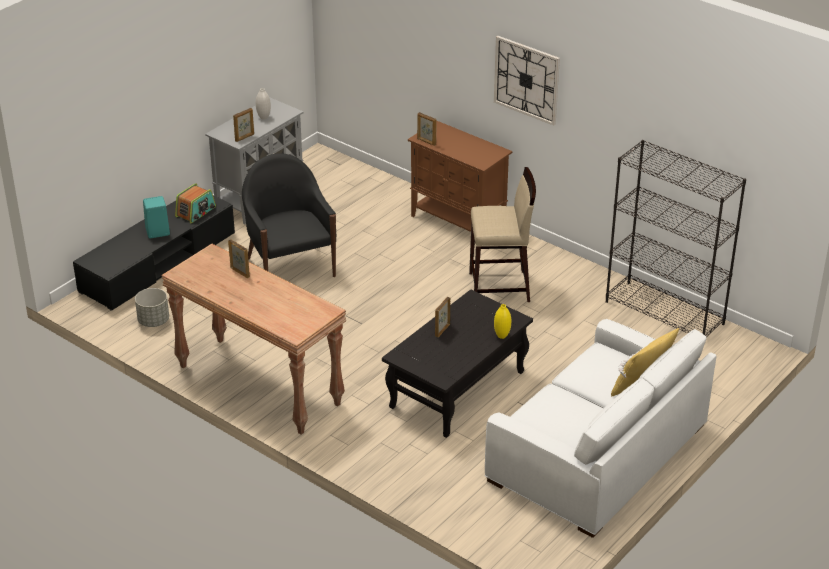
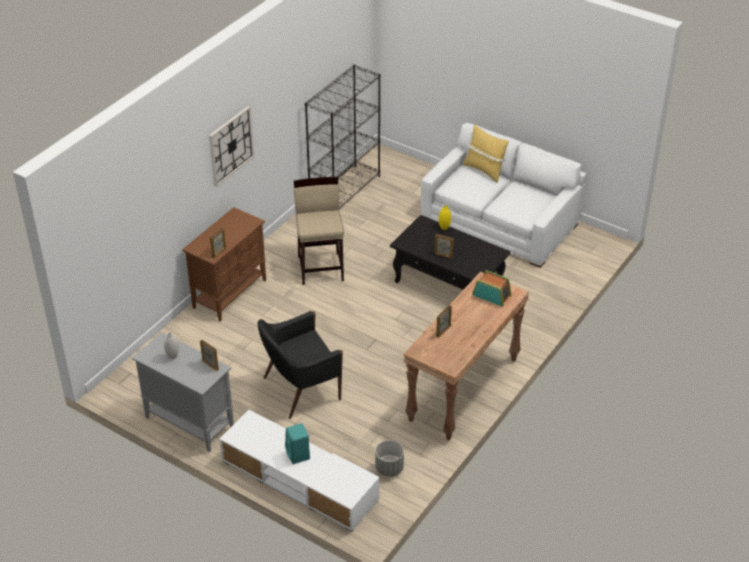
camera: 95 degrees left, 5 degrees up
black tv stand [73,195,235,311] -> white tv stand [220,410,379,532]
radio [175,183,216,224] -> radio moved to [472,270,512,307]

